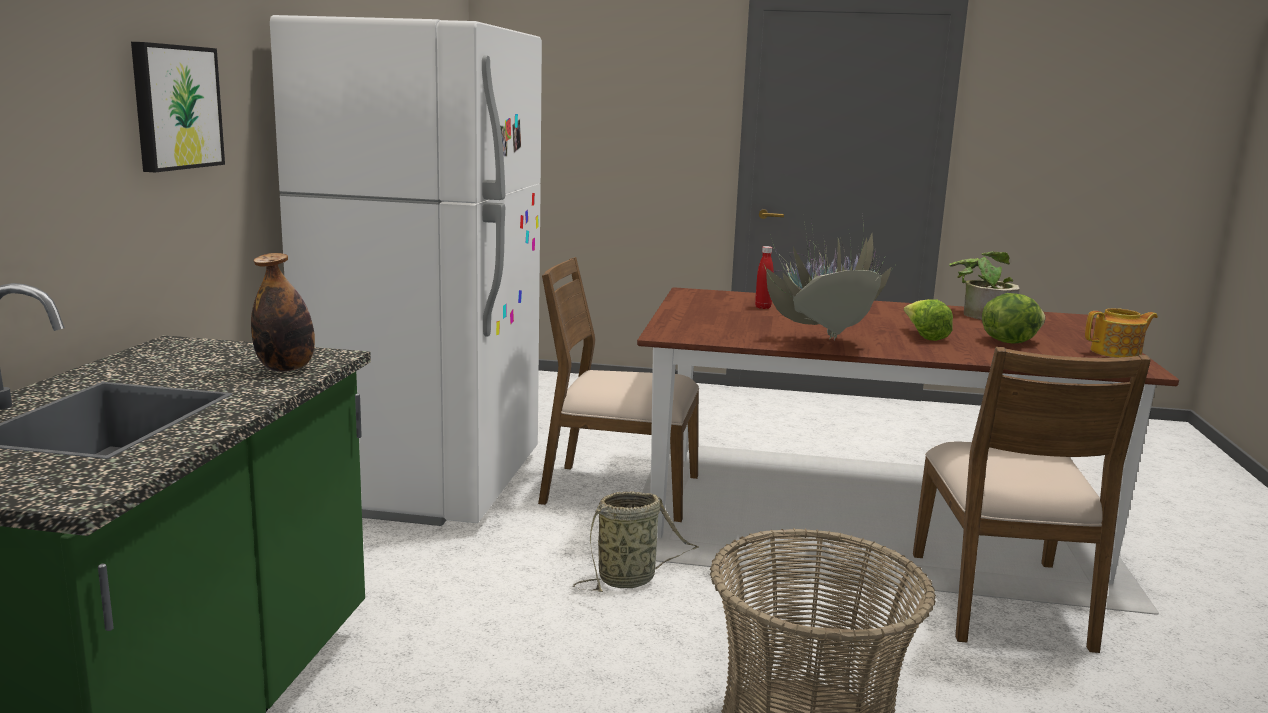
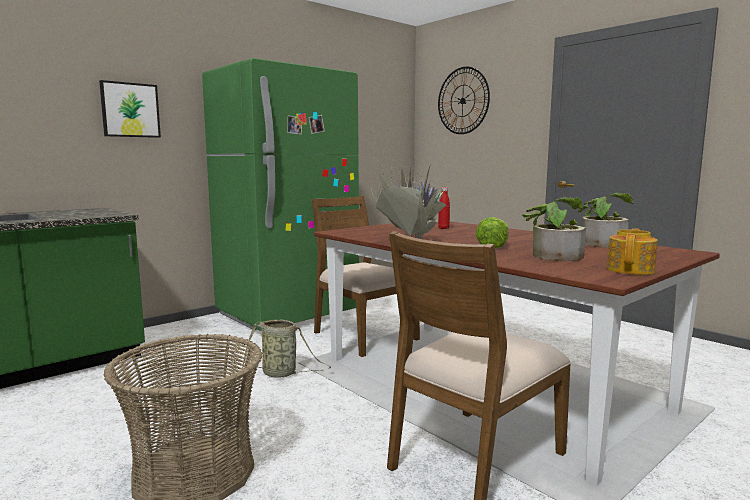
camera: 40 degrees right, 5 degrees down
bottle [251,253,315,372] -> none
white fridge [270,15,542,526] -> green fridge [202,58,359,331]
lettuce [982,293,1046,343] -> potted plant [522,197,586,261]
teapot [1085,308,1158,358] -> teapot turned 90 degrees counterclockwise [607,228,658,275]
none -> wall clock [438,67,490,134]

